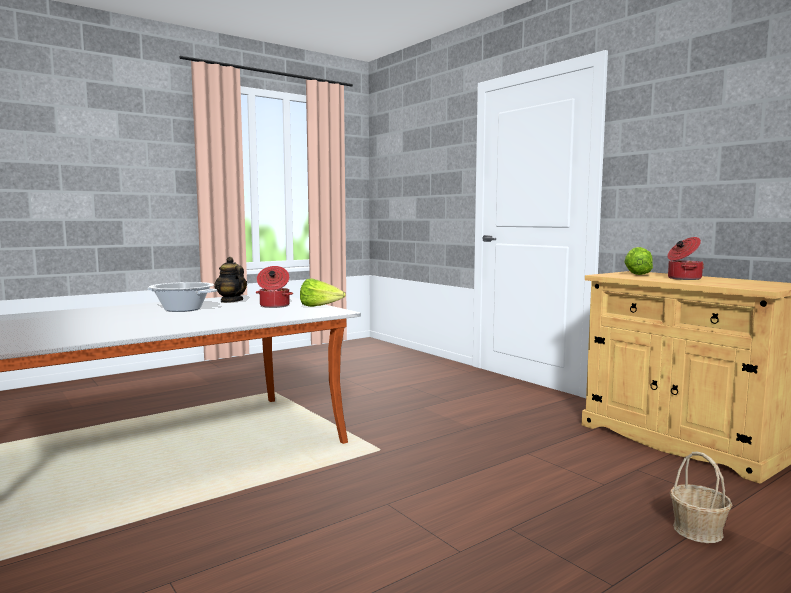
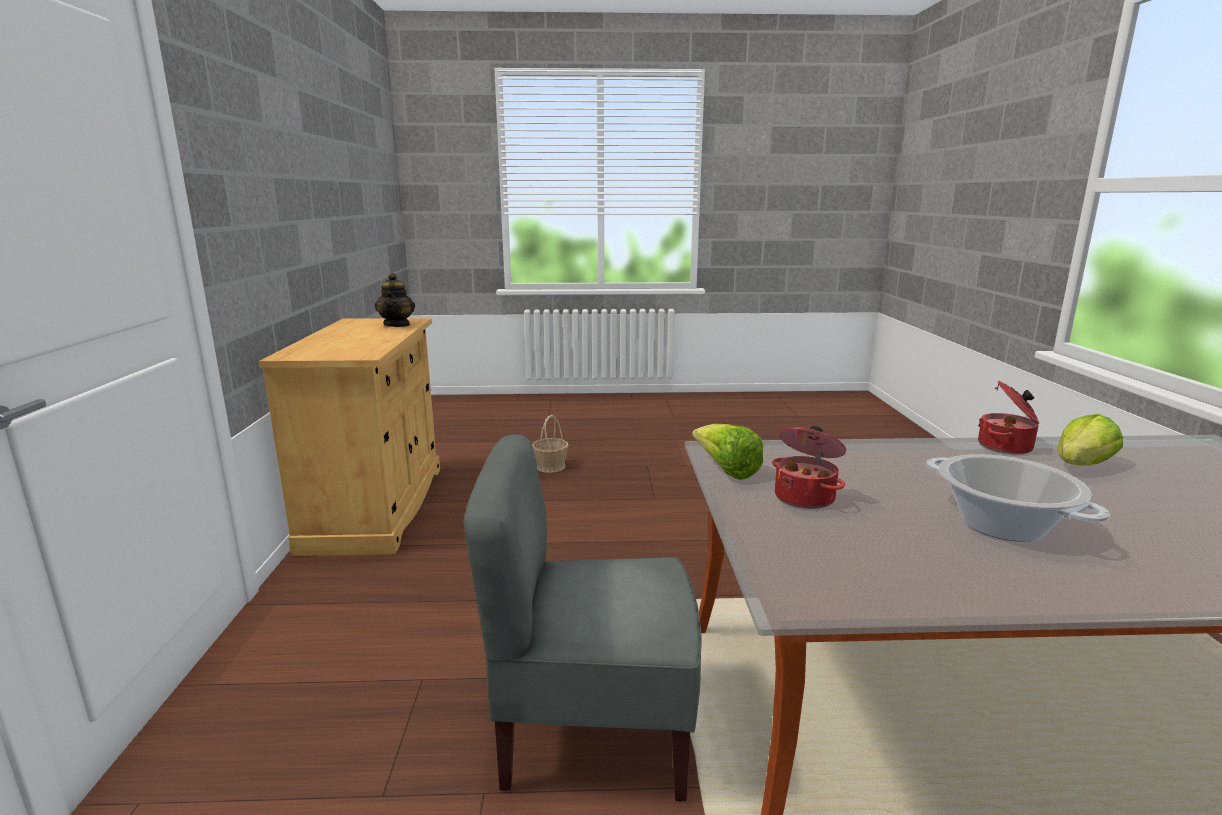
camera: 145 degrees left, 10 degrees up
teapot [214,257,247,303] -> teapot moved to [375,273,415,327]
lettuce [624,247,653,275] -> lettuce moved to [1057,414,1123,466]
cooking pot [667,237,704,280] -> cooking pot moved to [978,381,1039,454]
none -> grey chair [463,434,702,802]

